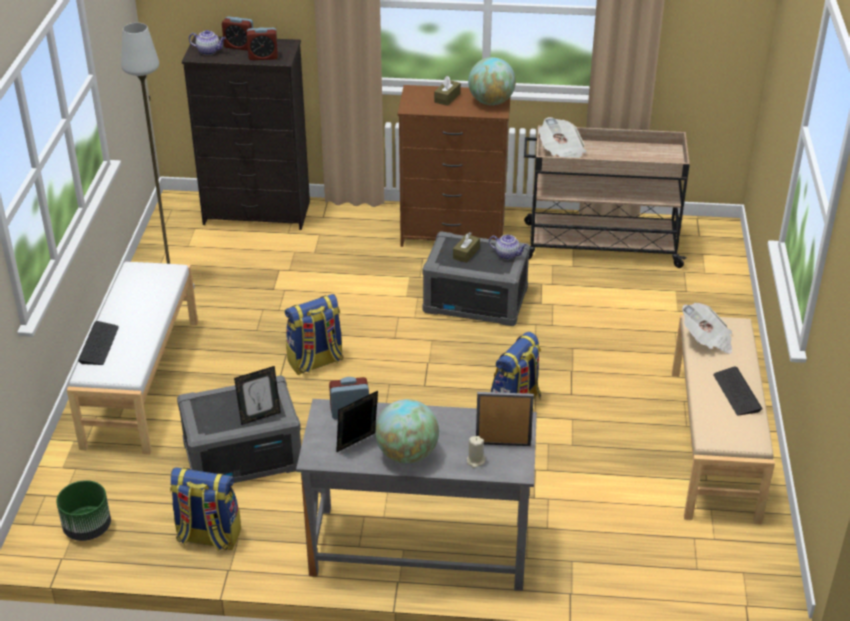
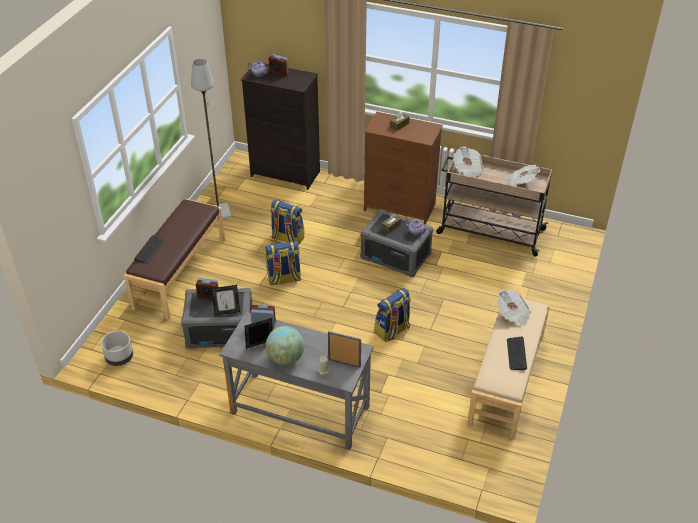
camera: 15 degrees right, 5 degrees up
green planter [56,480,111,541] -> grey planter [101,331,133,366]
white bench [67,262,198,454] -> brown bench [124,199,225,320]
backpack [170,467,241,551] -> backpack moved to [270,200,304,245]
alarm clock [247,27,278,60] -> alarm clock moved to [196,278,219,300]
globe [468,57,516,105] -> none
none -> newspaper [505,165,540,186]

